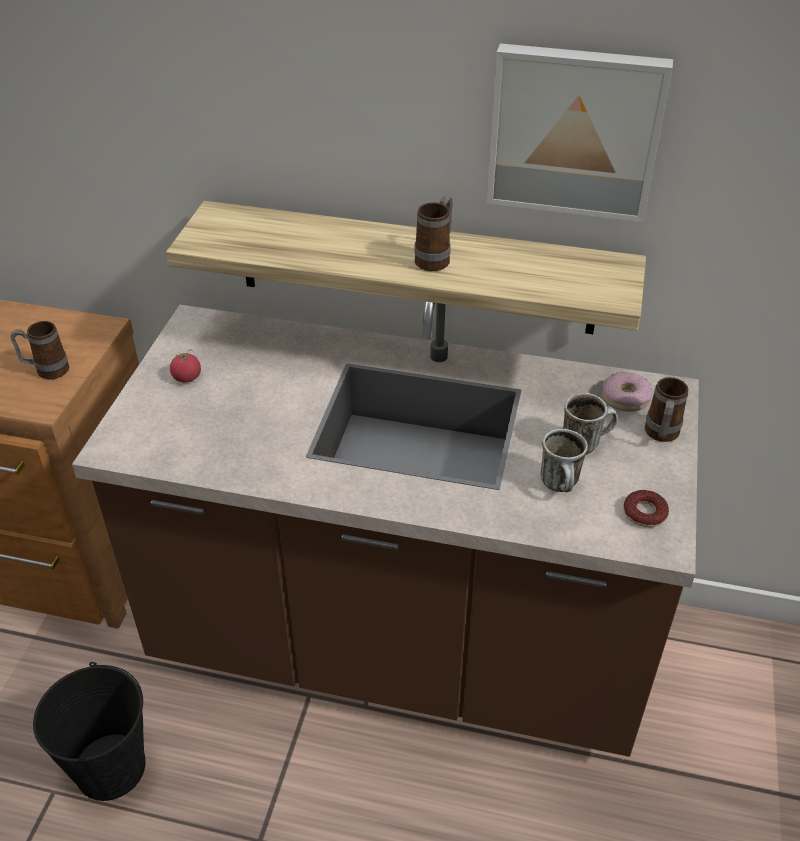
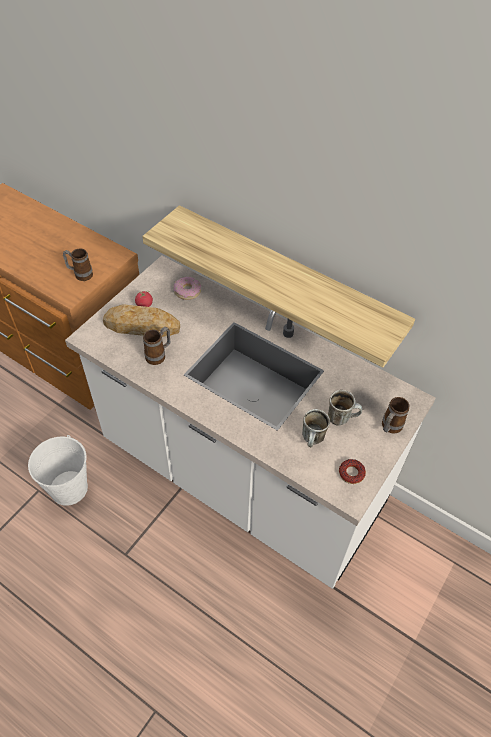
camera: 20 degrees right, 10 degrees up
black bucket [33,662,146,801] -> white bucket [28,435,88,506]
brown counter [72,302,699,757] -> white counter [65,256,436,589]
mug [414,195,453,271] -> mug moved to [143,327,170,365]
picture [486,43,673,222] -> none
donut [602,372,652,412] -> donut moved to [174,277,201,300]
none -> bread [103,304,180,337]

